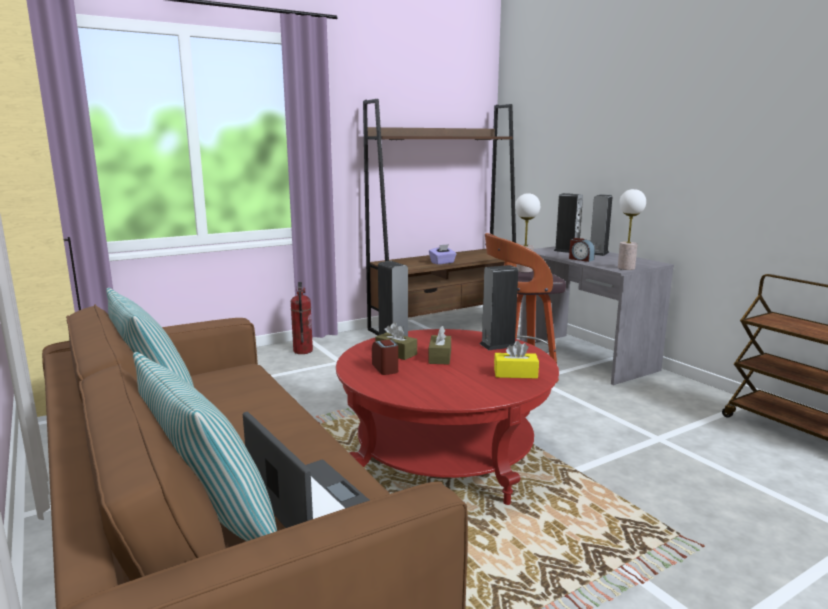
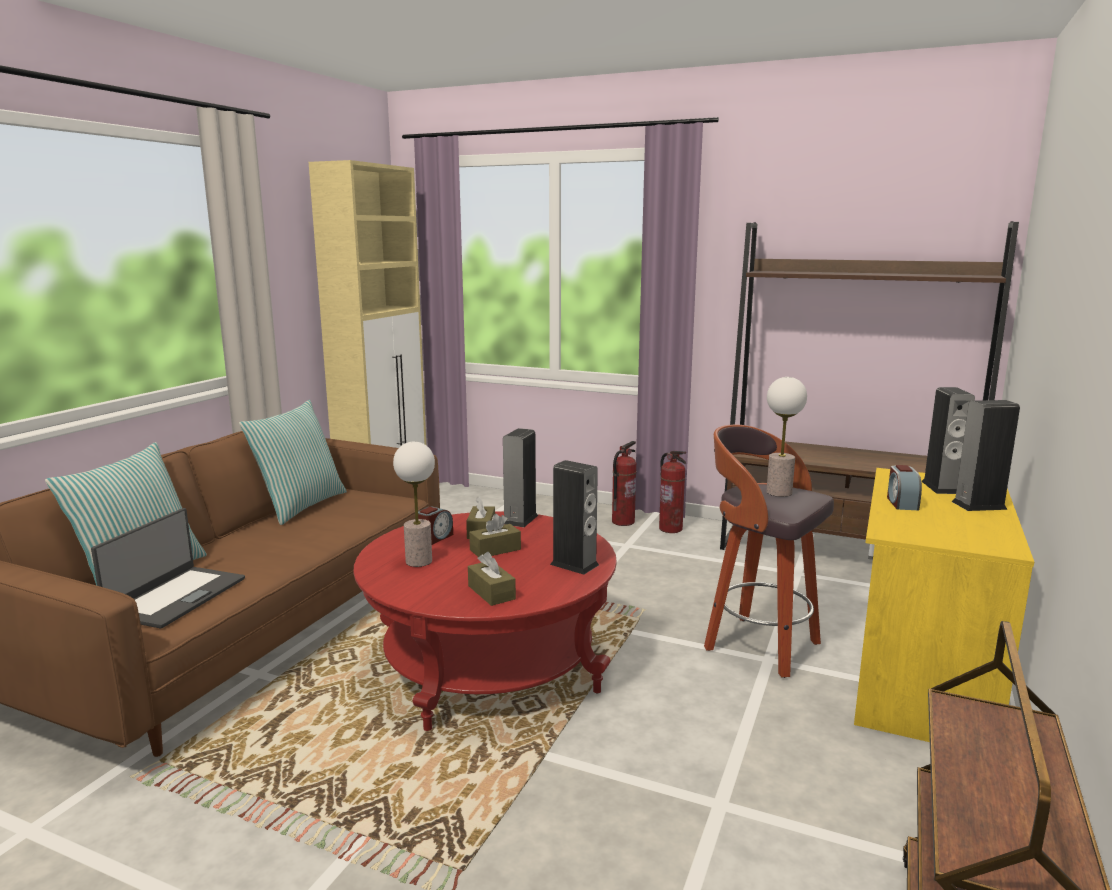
camera: 55 degrees right, 0 degrees up
purple tissue box [429,244,456,265] -> none
yellow tissue box [494,341,539,379] -> brown tissue box [468,552,516,606]
grey desk [520,246,674,385] -> yellow desk [854,468,1034,742]
table lamp [618,189,646,270] -> table lamp moved to [393,441,435,567]
none -> fire extinguisher [659,451,686,533]

